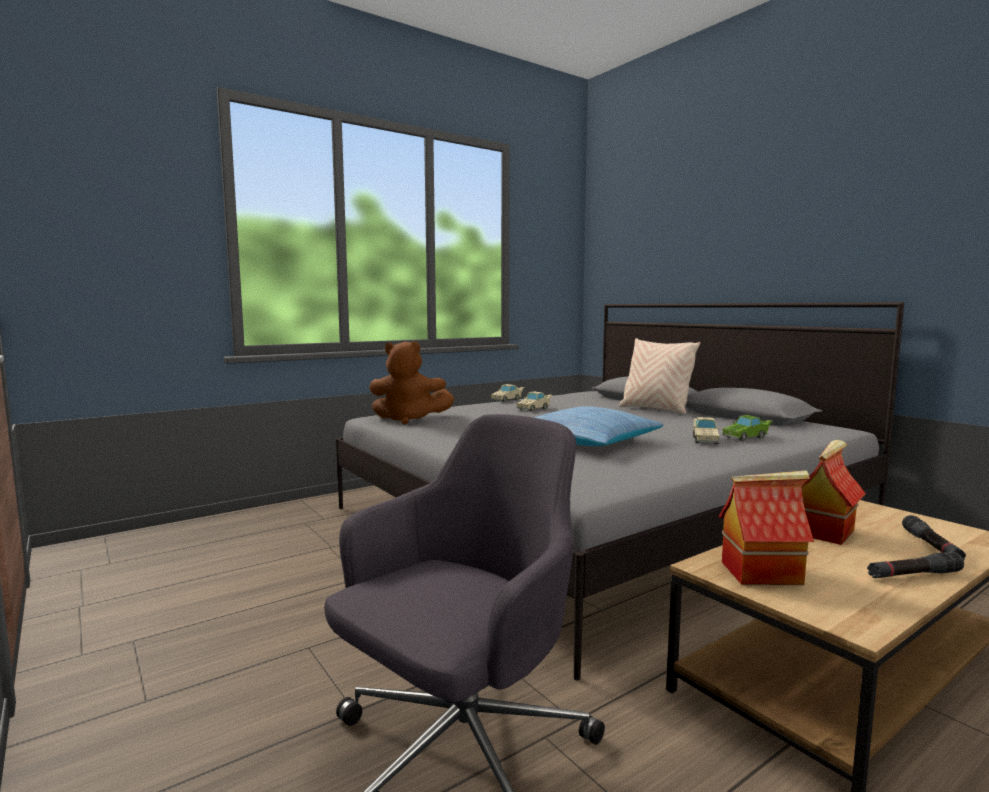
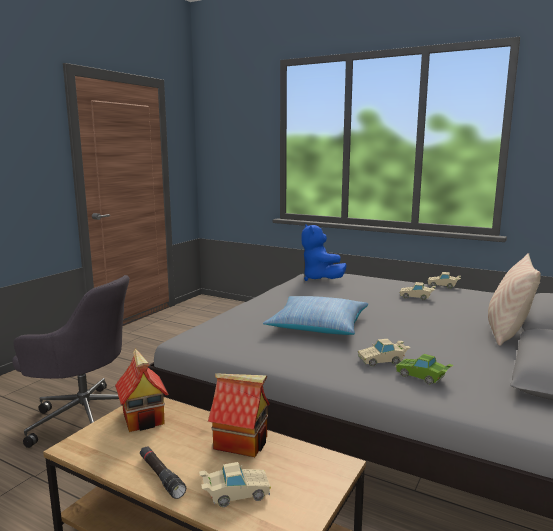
camera: 65 degrees right, 5 degrees up
brown plush toy [369,341,454,425] -> blue plush toy [301,224,347,281]
black flashlight [902,515,966,560] -> beige toy car [199,462,271,507]

